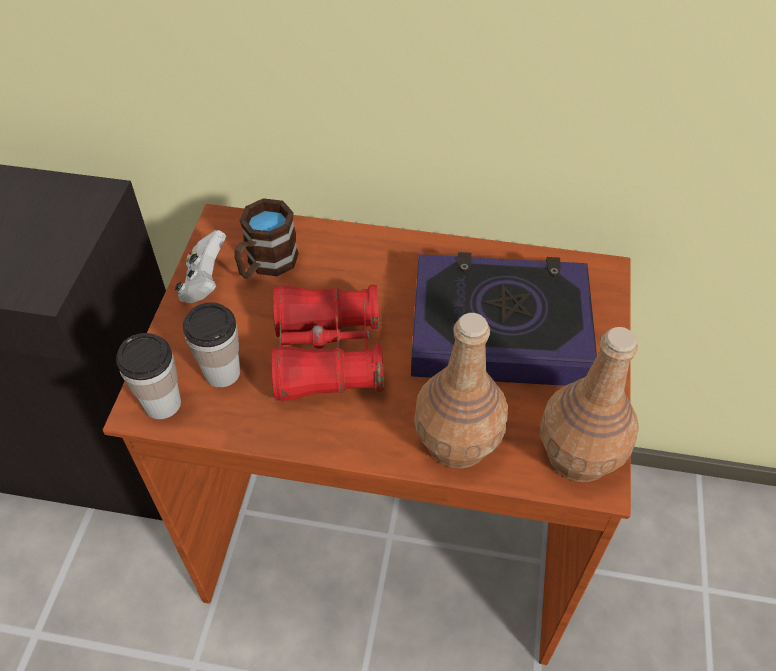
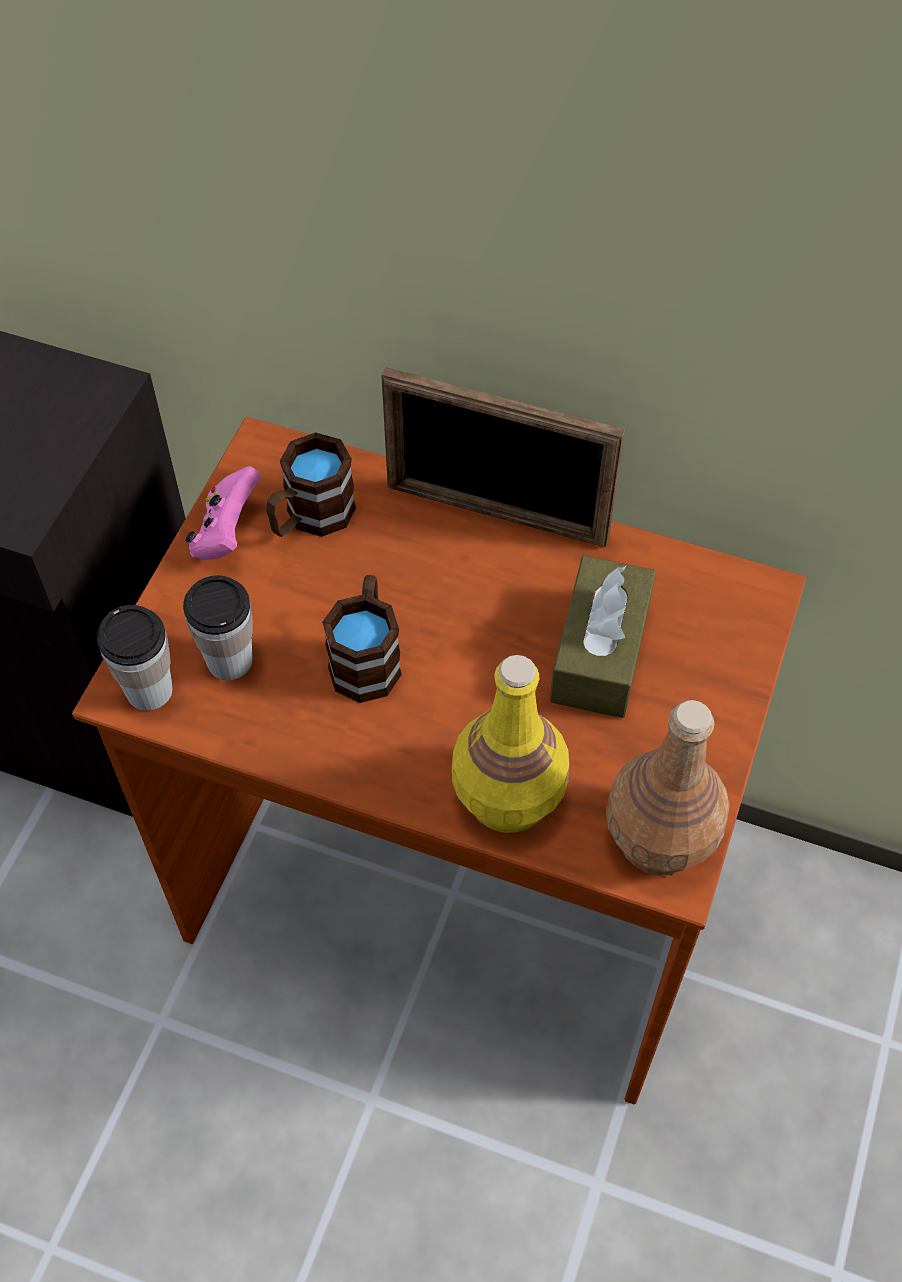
camera: 10 degrees right, 5 degrees up
white game controller [175,230,226,303] -> pink game controller [186,466,261,560]
red binoculars [271,284,384,402] -> brown mug [322,575,402,703]
book [411,252,597,386] -> brown tissue box [550,556,656,718]
brown bottle [414,313,508,469] -> yellow bottle [452,655,569,833]
none -> picture frame [381,367,625,547]

